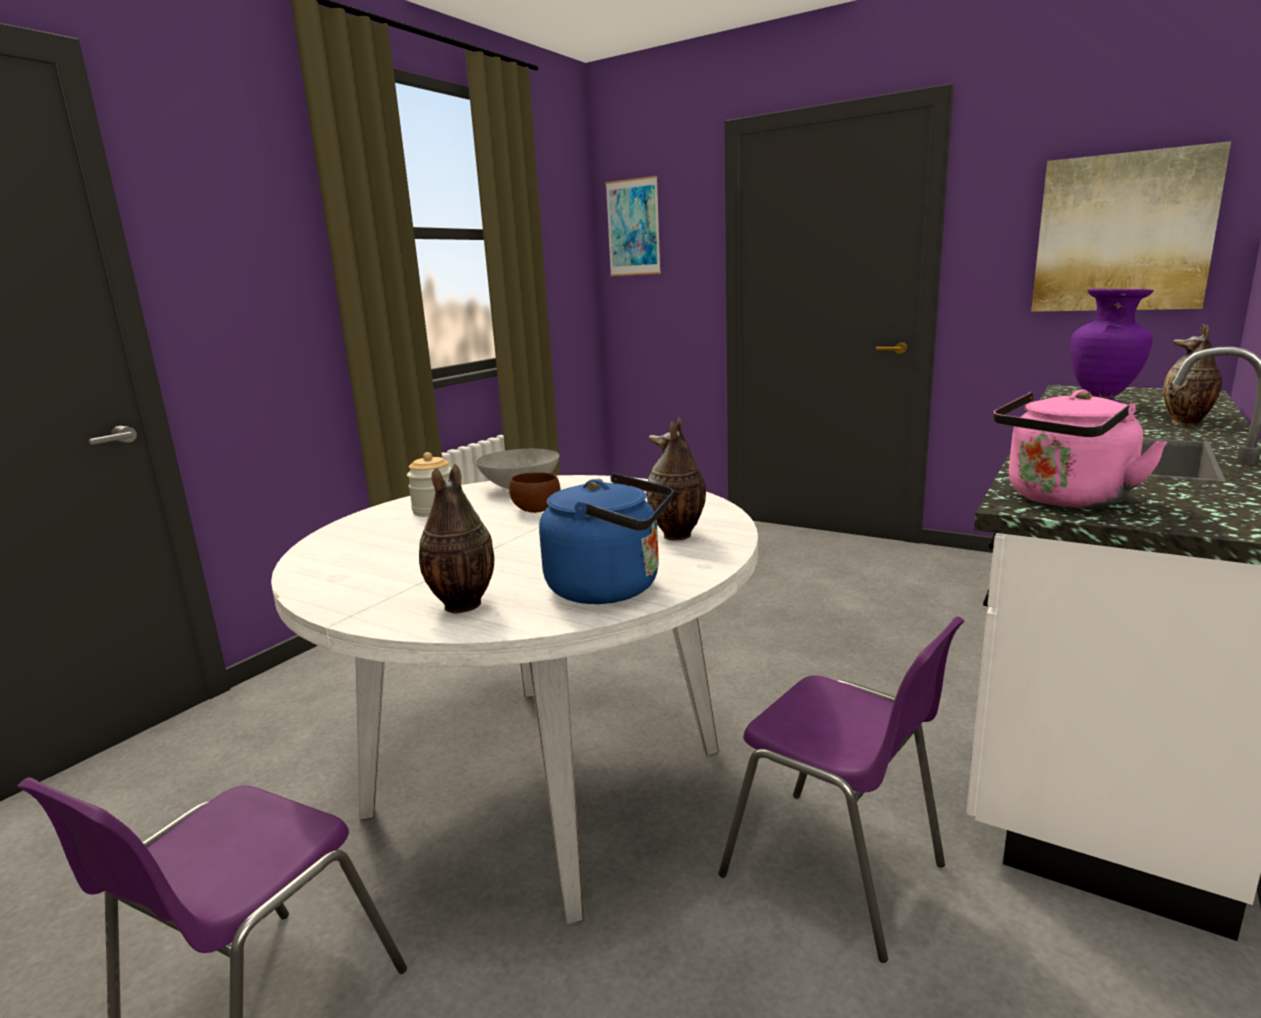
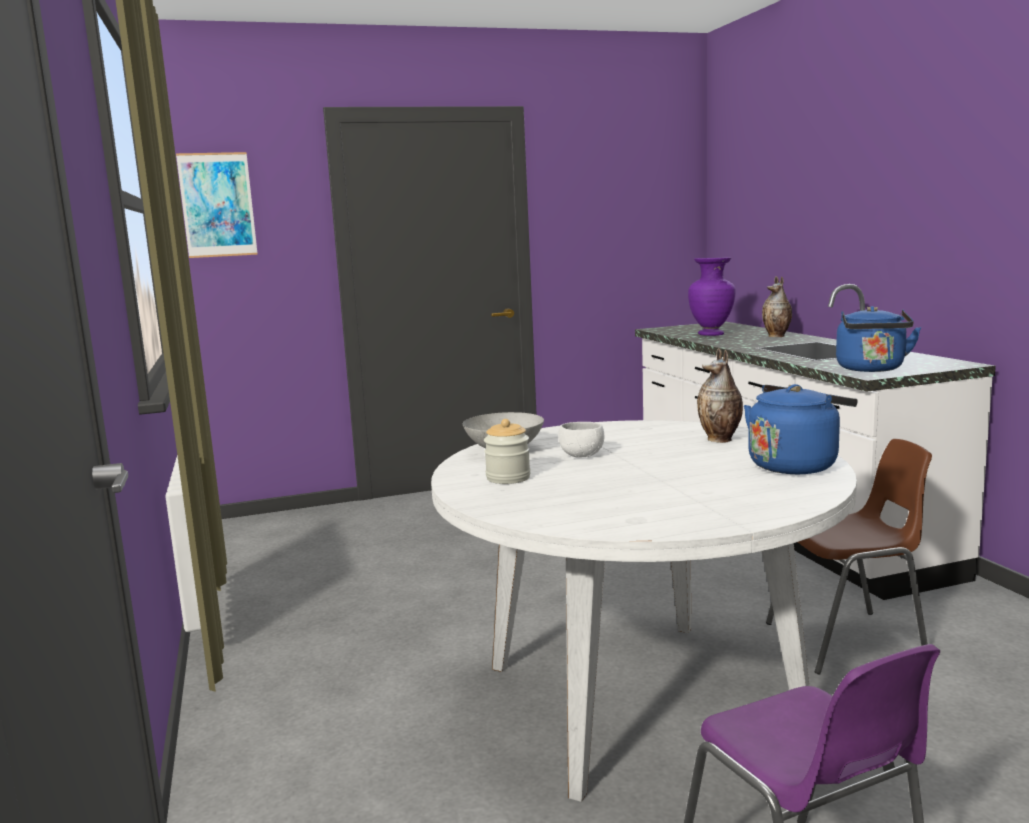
camera: 50 degrees left, 5 degrees down
vase [419,464,495,613] -> none
brown bowl [509,472,560,513] -> white bowl [558,422,604,458]
purple chair [719,616,965,963] -> brown chair [766,439,932,675]
pink kettle [993,389,1167,508] -> blue kettle [836,306,921,372]
picture [1031,141,1231,312] -> none

